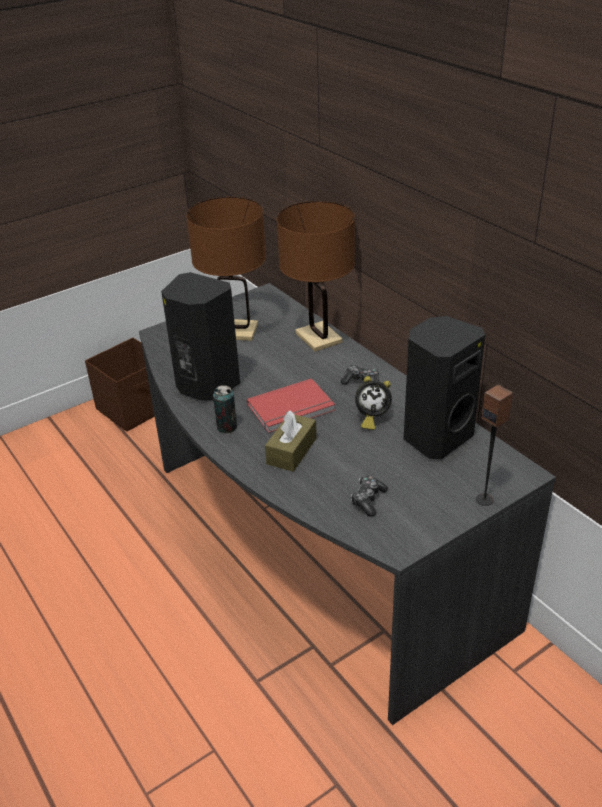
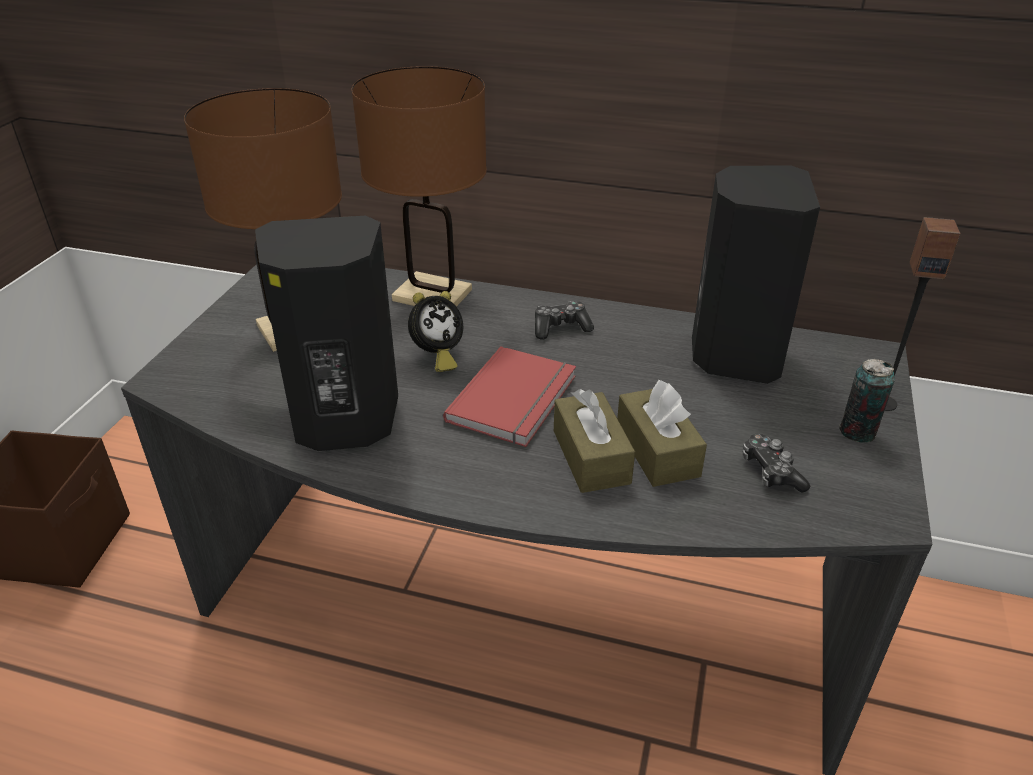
camera: 40 degrees left, 0 degrees up
can [213,385,237,433] -> can moved to [839,359,895,443]
alarm clock [355,376,392,430] -> alarm clock moved to [408,291,463,372]
none -> brown tissue box [617,380,707,487]

